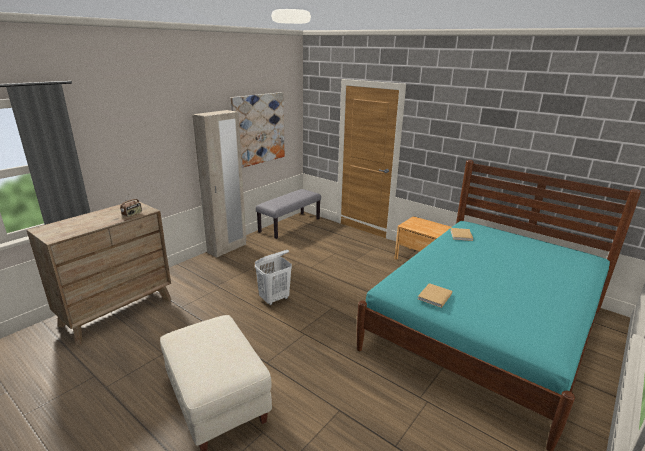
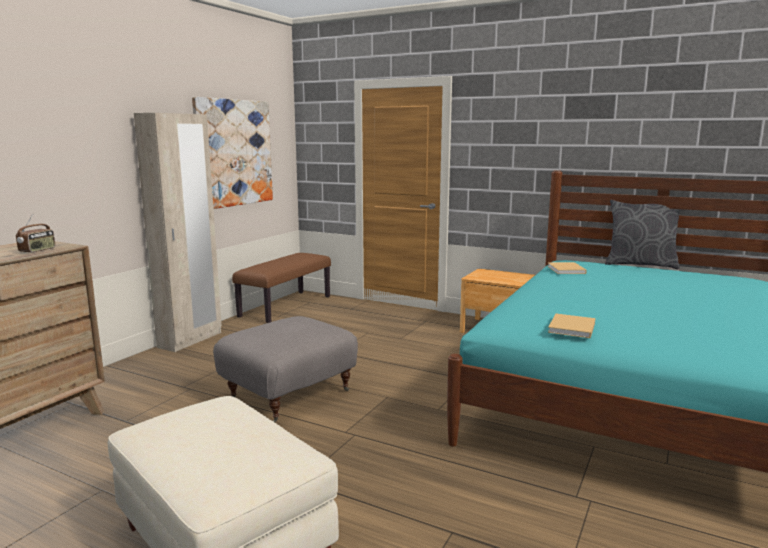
camera: 10 degrees left, 10 degrees down
white laundry basket [255,250,292,305] -> grey ottoman [213,316,358,422]
grey bench [256,189,321,239] -> brown bench [232,253,331,323]
none -> grey pillow [605,200,681,269]

